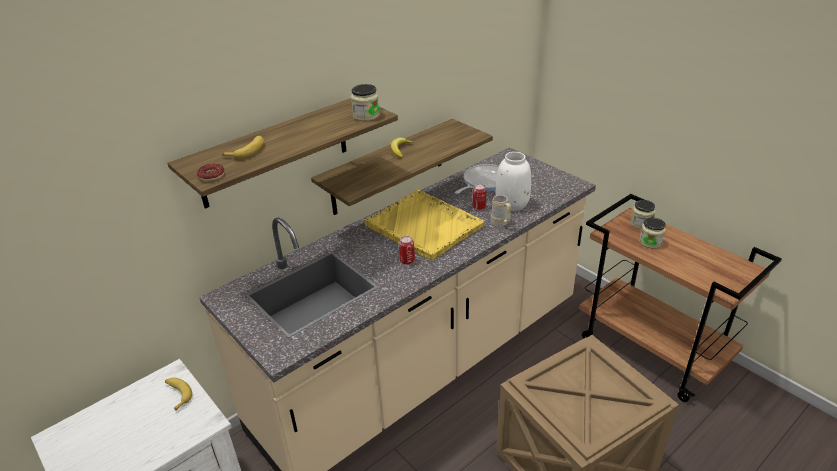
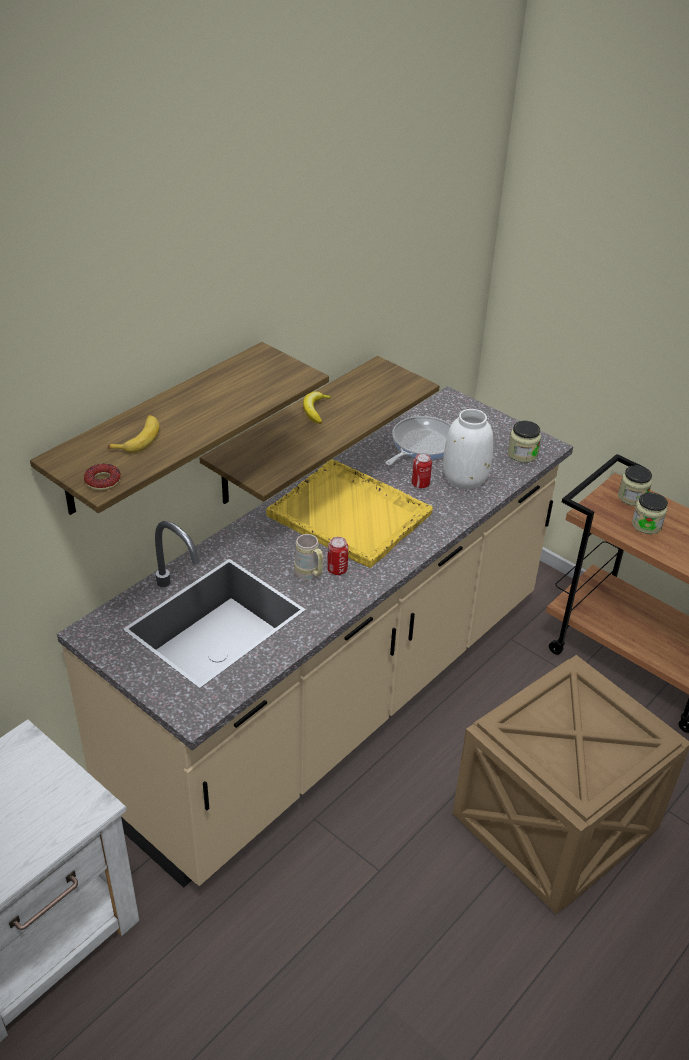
camera: 10 degrees left, 5 degrees up
banana [165,377,192,411] -> none
jar [351,84,380,121] -> jar moved to [508,421,541,463]
beige mug [491,195,511,227] -> beige mug moved to [294,534,323,580]

